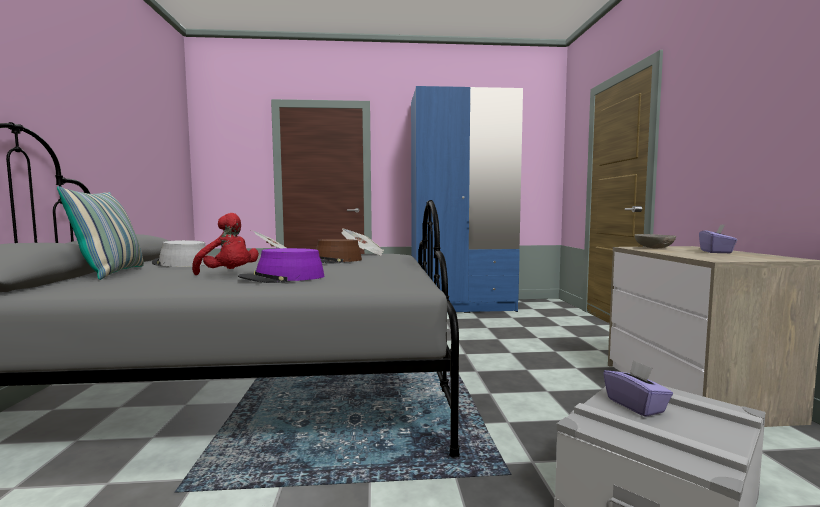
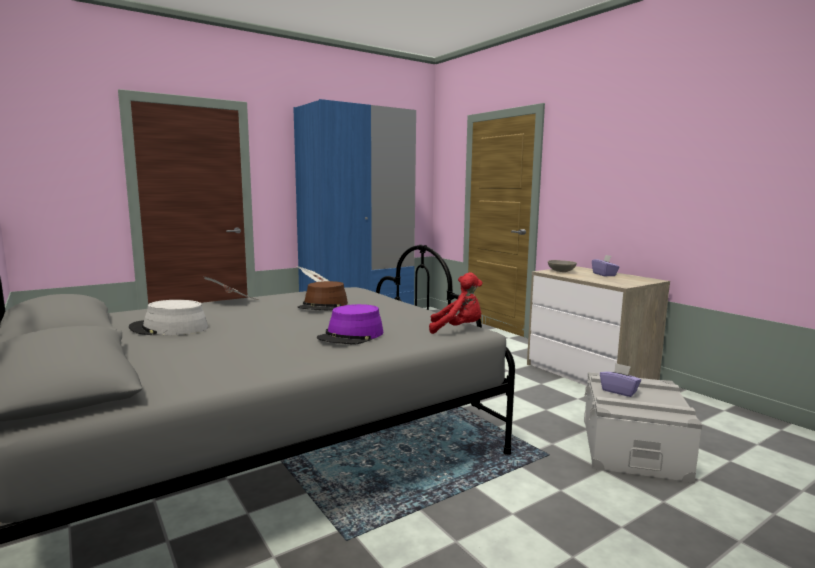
camera: 30 degrees left, 5 degrees up
pillow [57,186,144,280] -> none
red plush toy [192,213,259,275] -> red plush toy moved to [429,272,482,334]

